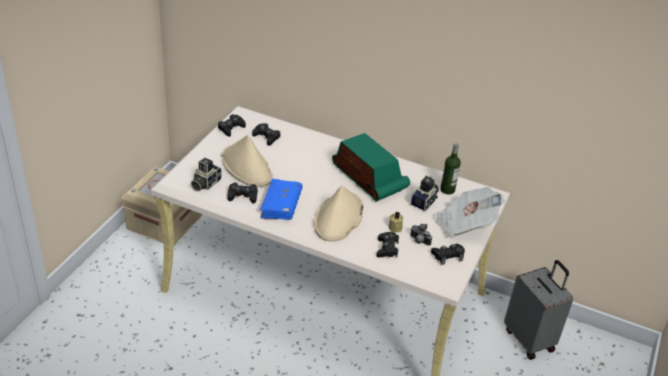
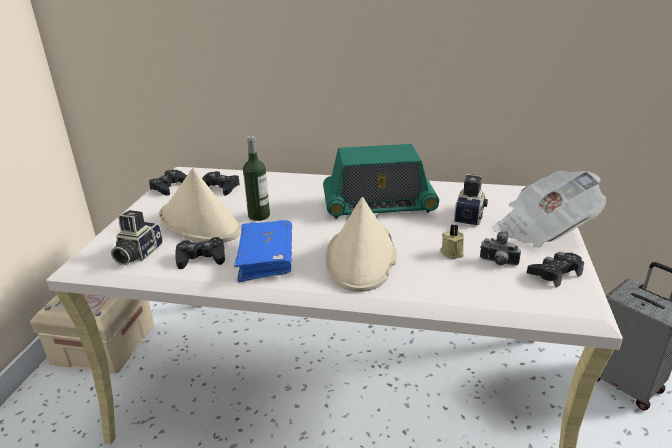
camera: 10 degrees left, 10 degrees down
radio [332,133,410,202] -> radio turned 135 degrees clockwise [323,144,439,219]
black game controller [376,232,399,257] -> none
bottle [440,143,461,194] -> bottle moved to [243,136,270,221]

